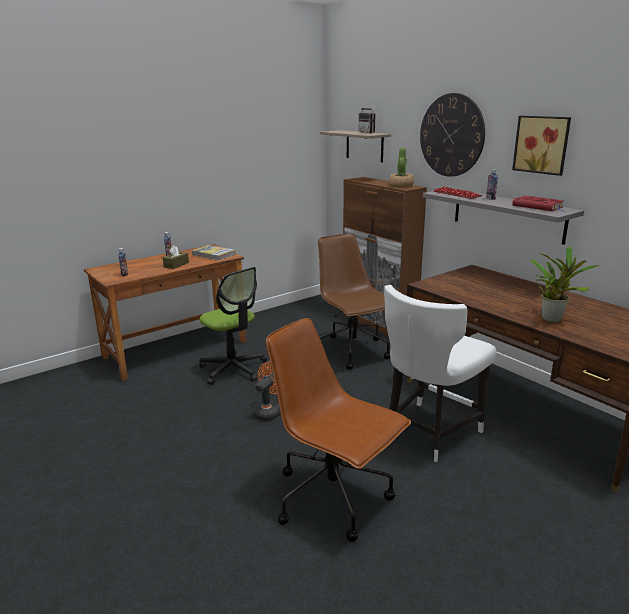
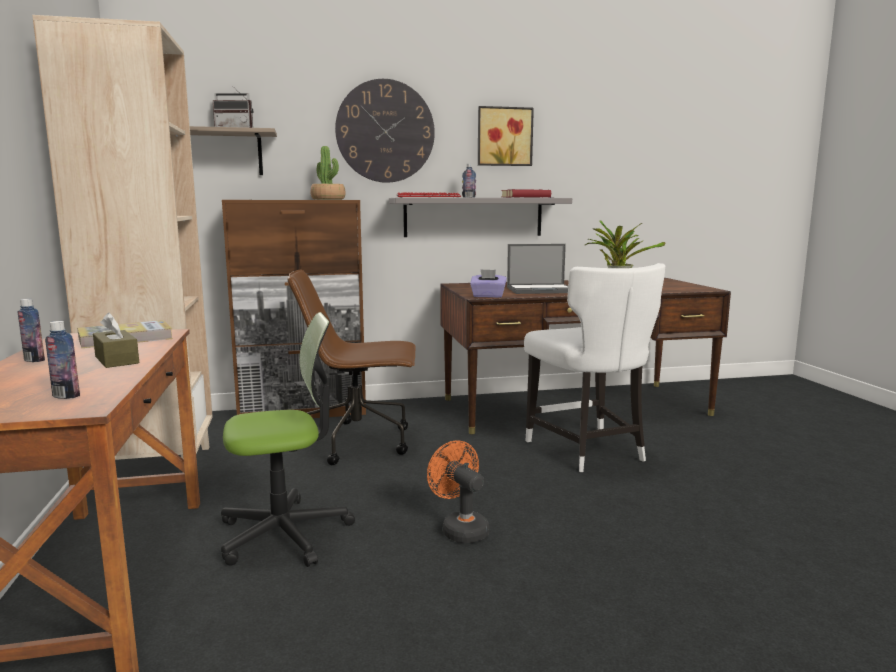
camera: 65 degrees left, 10 degrees down
brown office chair [266,318,411,542] -> none
none -> beige bookcase [32,15,213,460]
none -> purple tissue box [470,269,507,298]
none -> laptop [507,244,568,294]

